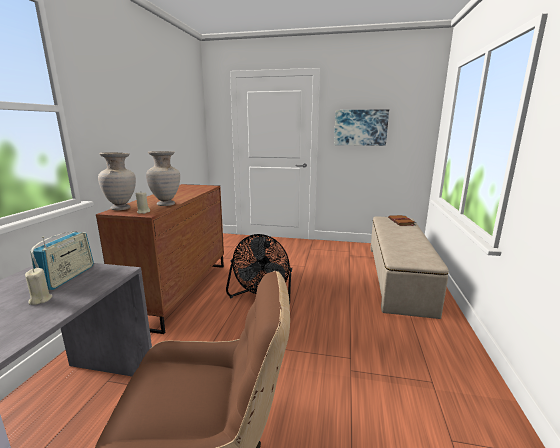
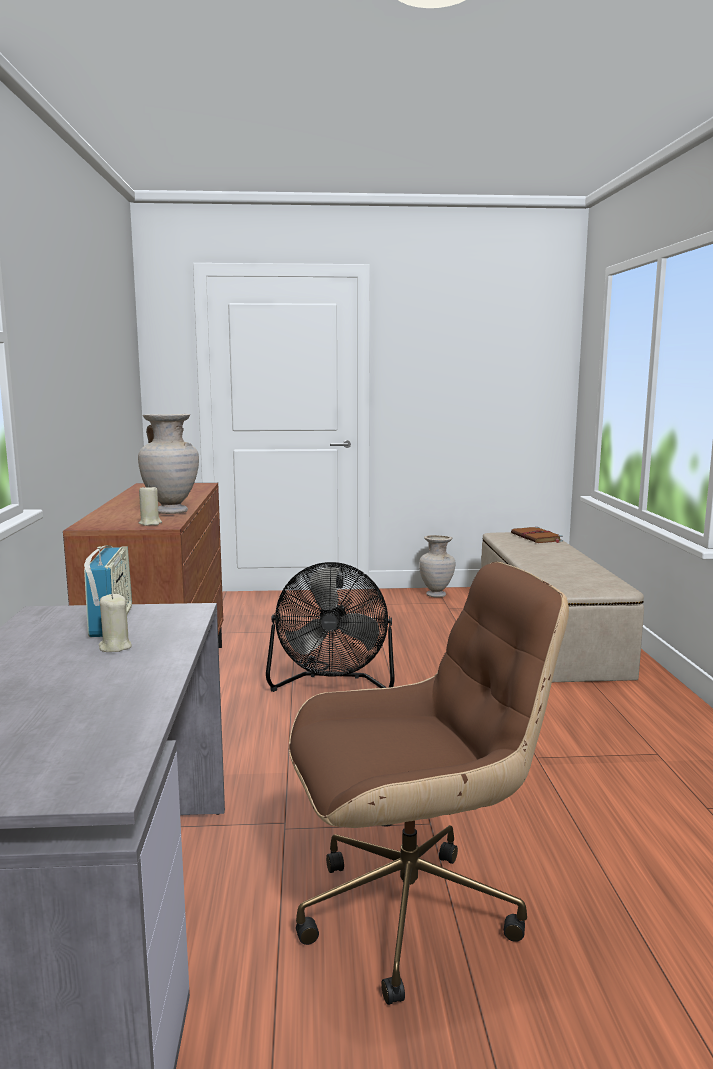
camera: 15 degrees left, 5 degrees down
beige vase [98,152,136,210] -> beige vase moved to [419,535,455,597]
picture [334,109,389,146] -> none

